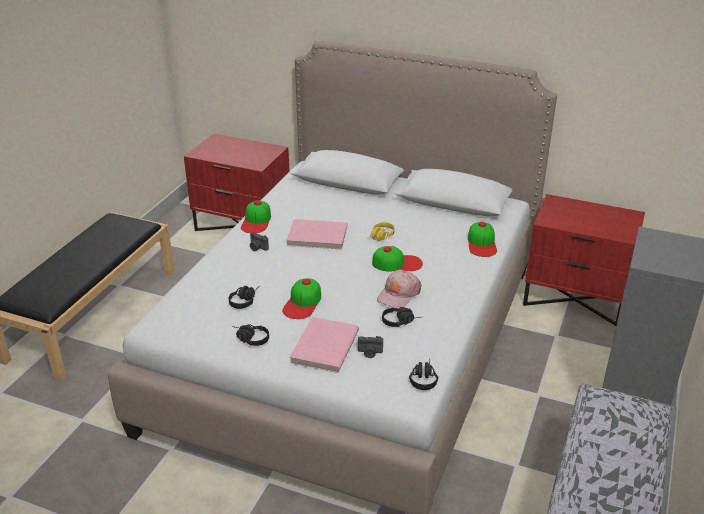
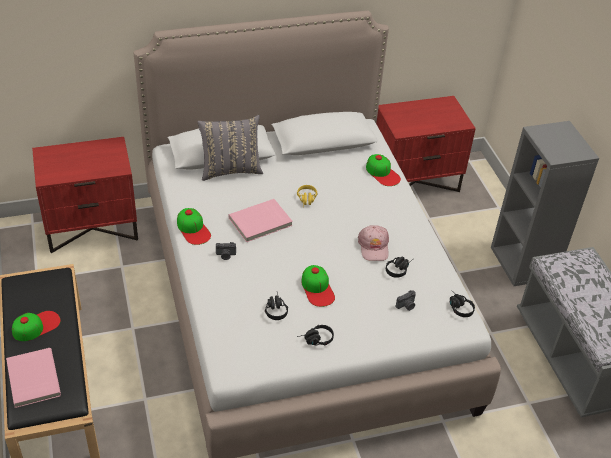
camera: 40 degrees left, 10 degrees up
pink book [290,317,359,373] -> pink book moved to [6,348,61,408]
cap [372,246,423,272] -> cap moved to [12,311,61,341]
none -> grey pillow [197,115,263,181]

